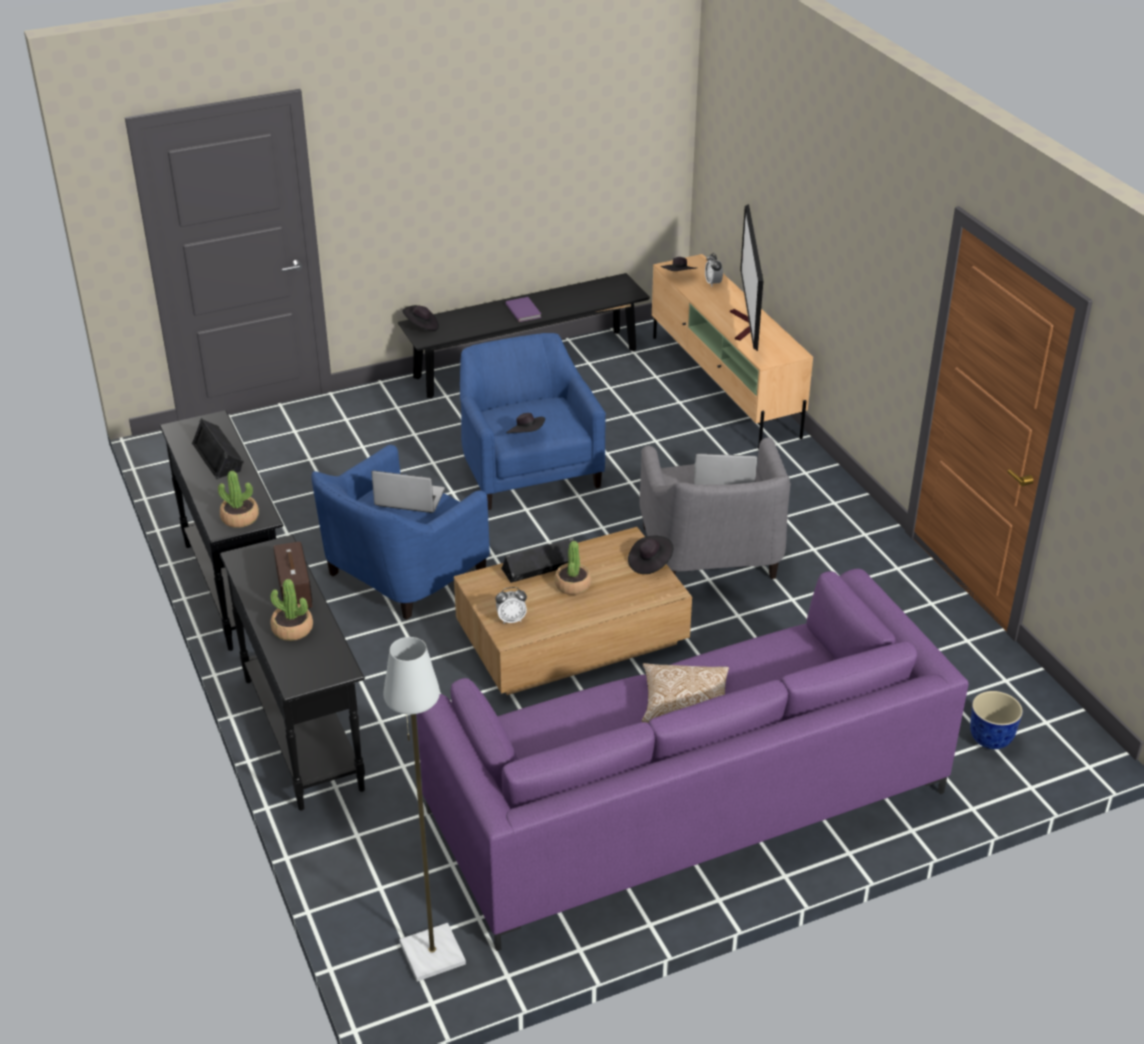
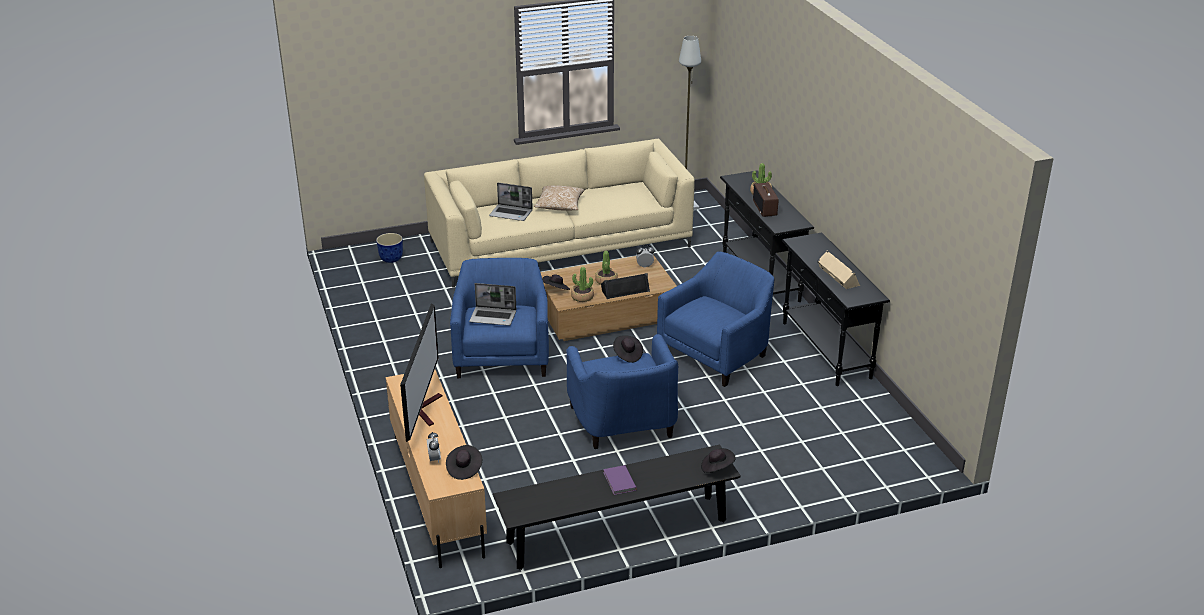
camera: 175 degrees left, 5 degrees down
black speaker [192,418,244,479] -> beige speaker [817,250,860,289]
potted plant [218,471,259,528] -> potted plant moved to [571,267,594,302]
laptop [371,471,445,513] -> laptop moved to [489,183,533,221]
purple sofa [416,569,969,951] -> beige sofa [424,139,695,288]
grey armchair [640,437,791,579] -> blue armchair [450,258,549,378]

